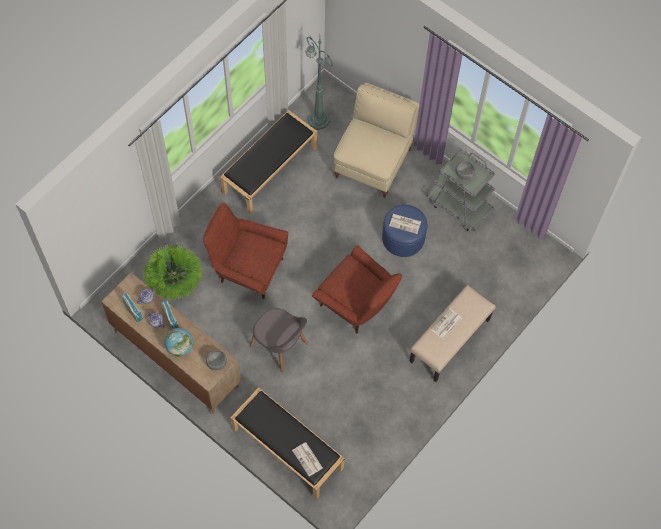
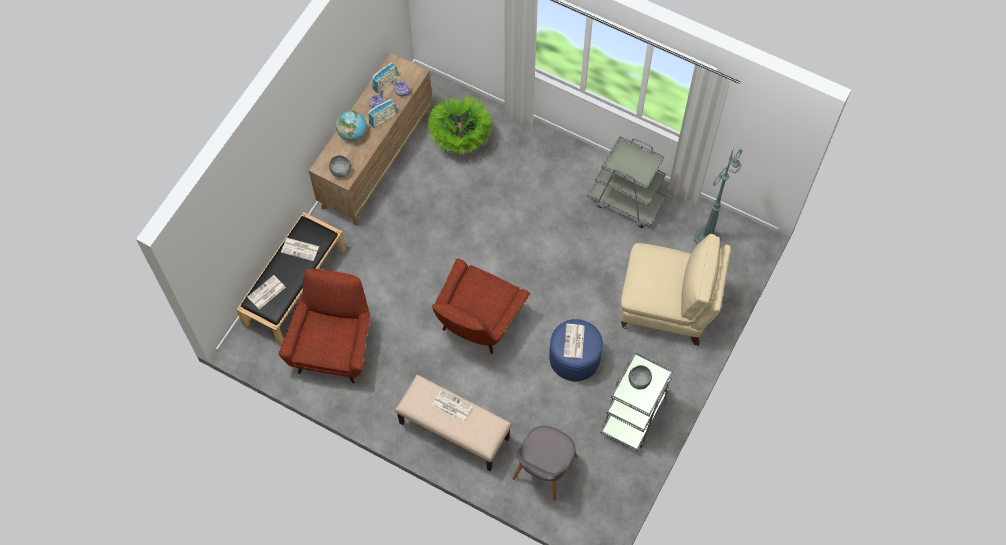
camera: 80 degrees right, 0 degrees up
red armchair [203,203,288,299] -> red armchair moved to [279,269,370,383]
black bench [220,110,317,215] -> grey cart [587,136,667,228]
grey chair [250,308,308,372] -> grey chair moved to [512,426,578,500]
none -> newspaper [281,238,319,261]

